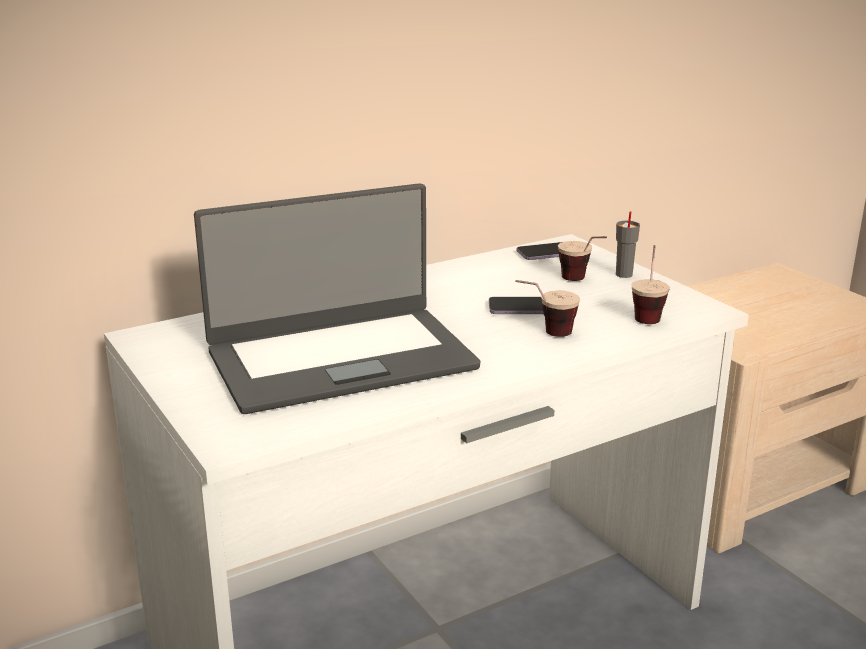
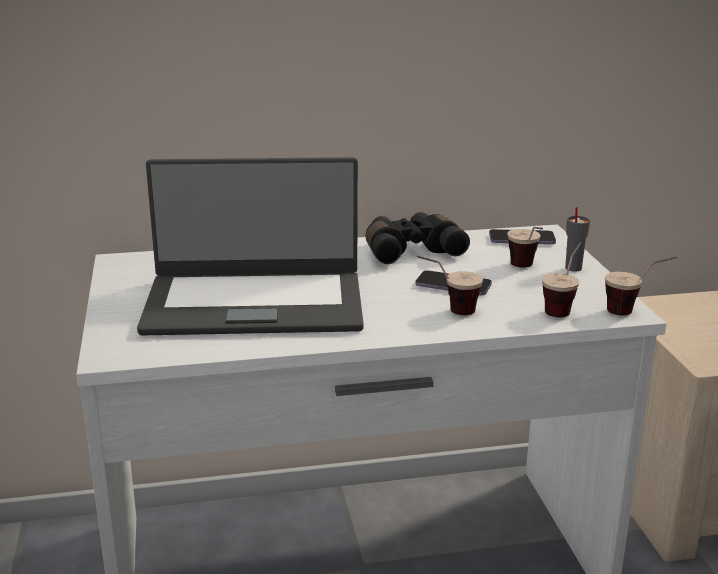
camera: 20 degrees right, 0 degrees up
none -> black binoculars [366,212,470,264]
none -> cup [605,257,677,316]

